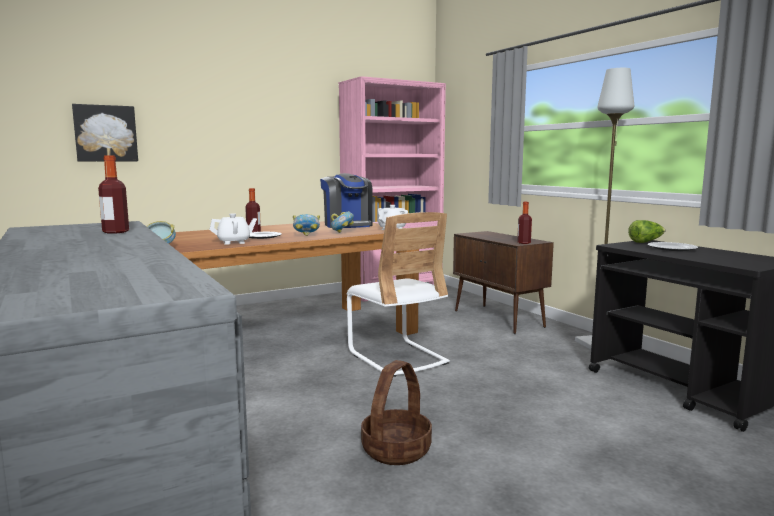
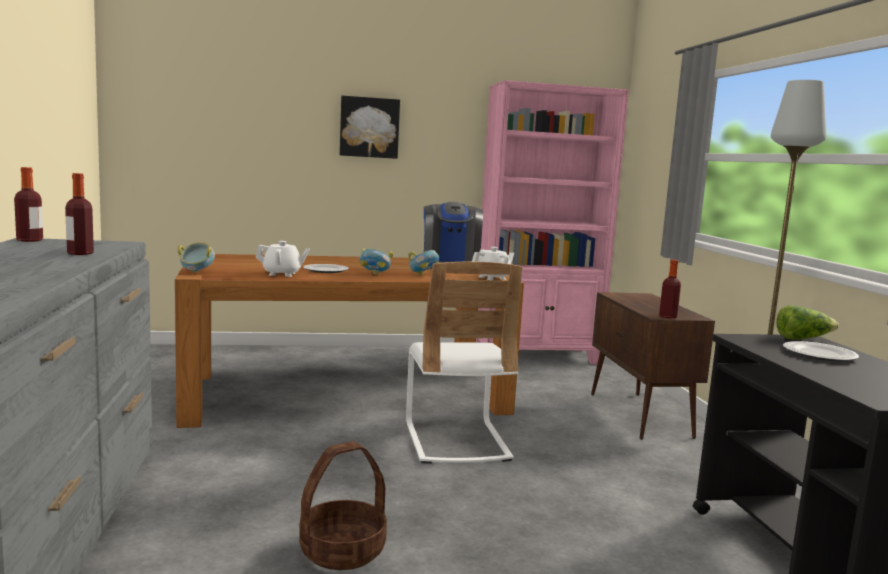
camera: 20 degrees right, 0 degrees up
picture [72,104,138,162] -> picture moved to [340,96,400,159]
bottle [245,188,261,232] -> bottle moved to [14,167,43,242]

